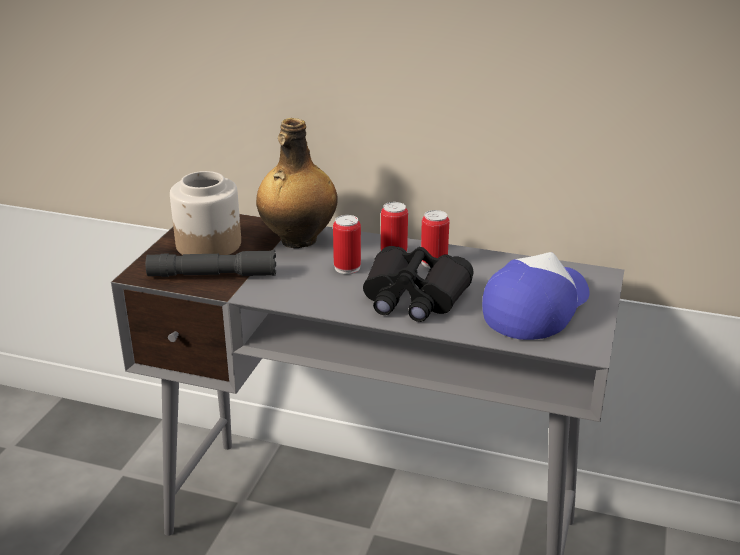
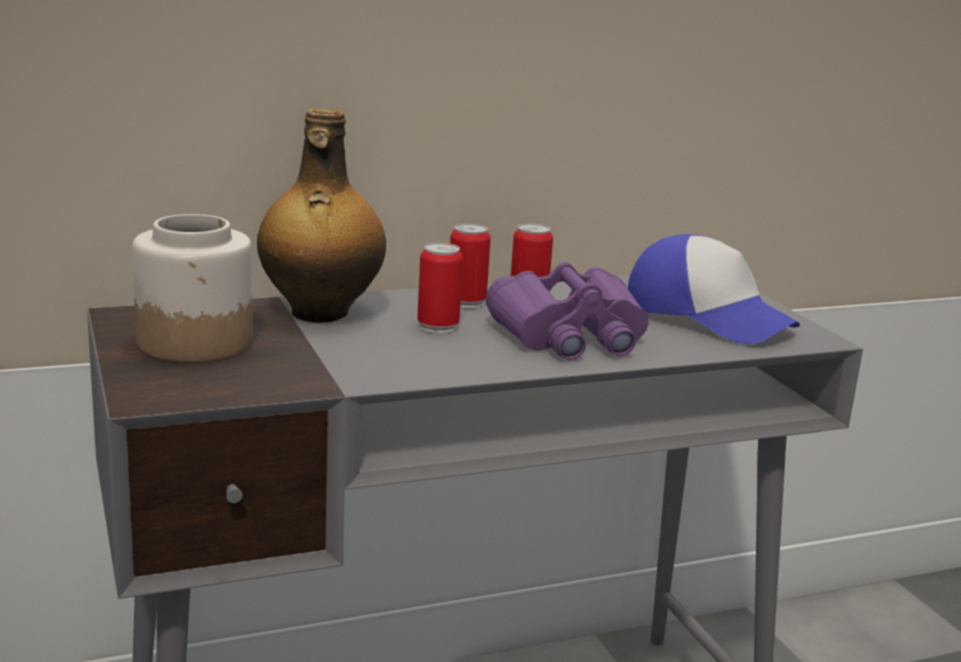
camera: 40 degrees left, 10 degrees down
grey flashlight [146,250,276,277] -> none
black binoculars [363,246,474,322] -> purple binoculars [486,262,649,360]
cap [482,252,589,340] -> cap turned 135 degrees clockwise [627,234,800,344]

